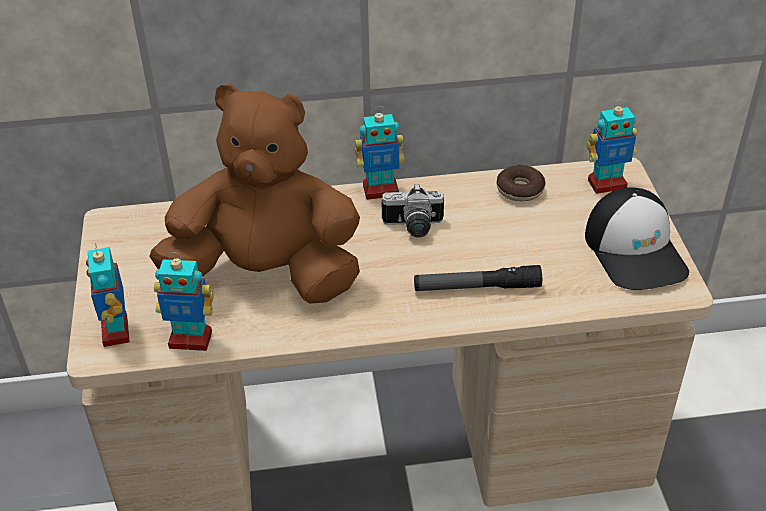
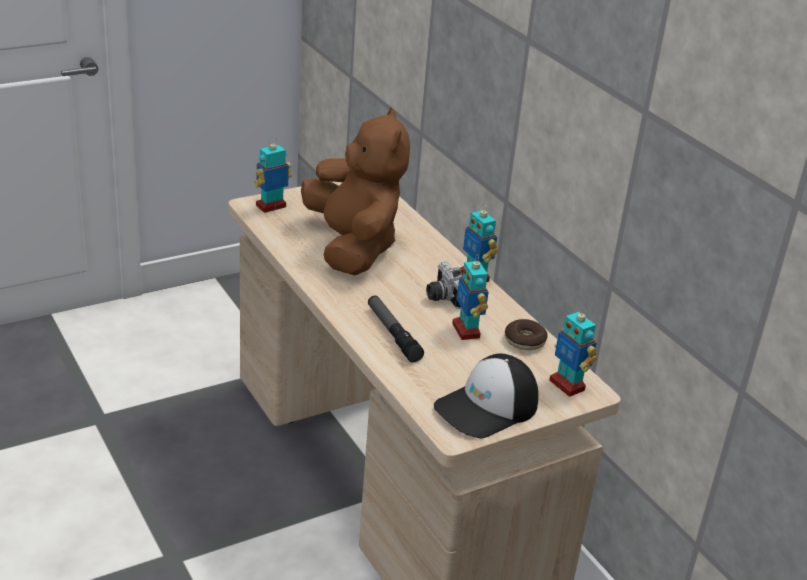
camera: 65 degrees right, 10 degrees down
toy robot [154,252,214,351] -> toy robot moved to [452,254,488,340]

